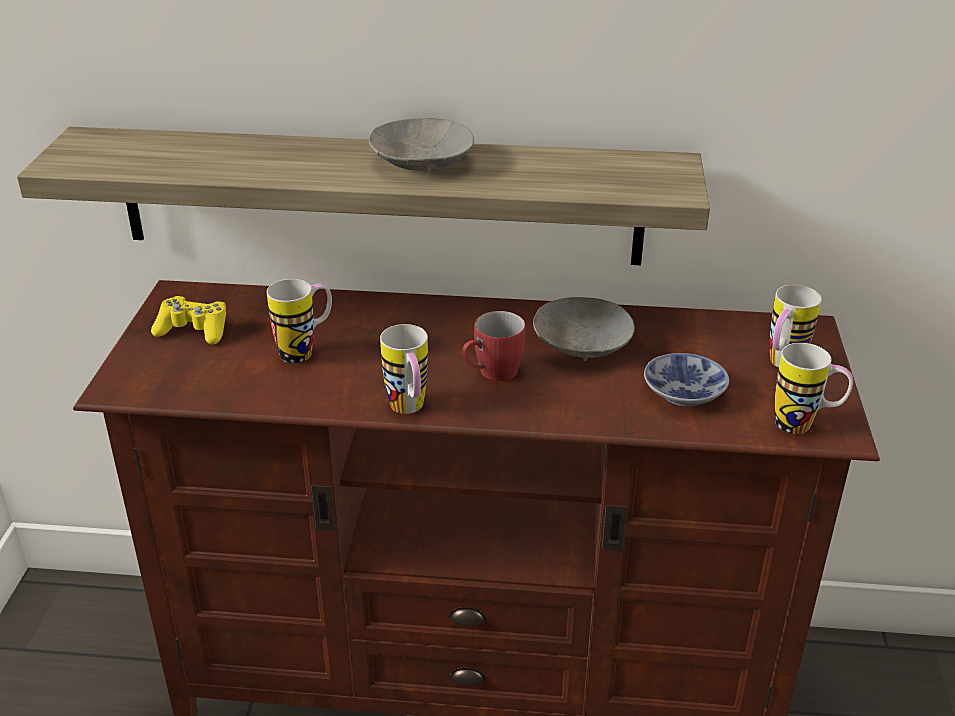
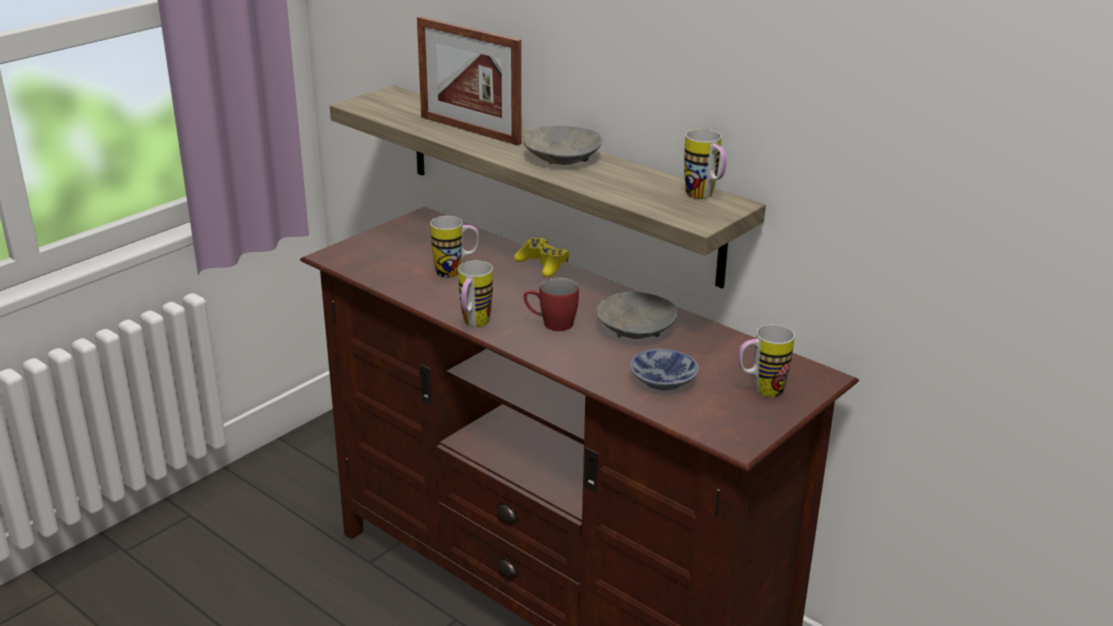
camera: 35 degrees right, 5 degrees down
yellow game controller [151,296,226,345] -> yellow game controller moved to [514,238,569,277]
mug [775,343,853,434] -> mug moved to [684,129,727,199]
none -> picture frame [417,16,521,145]

